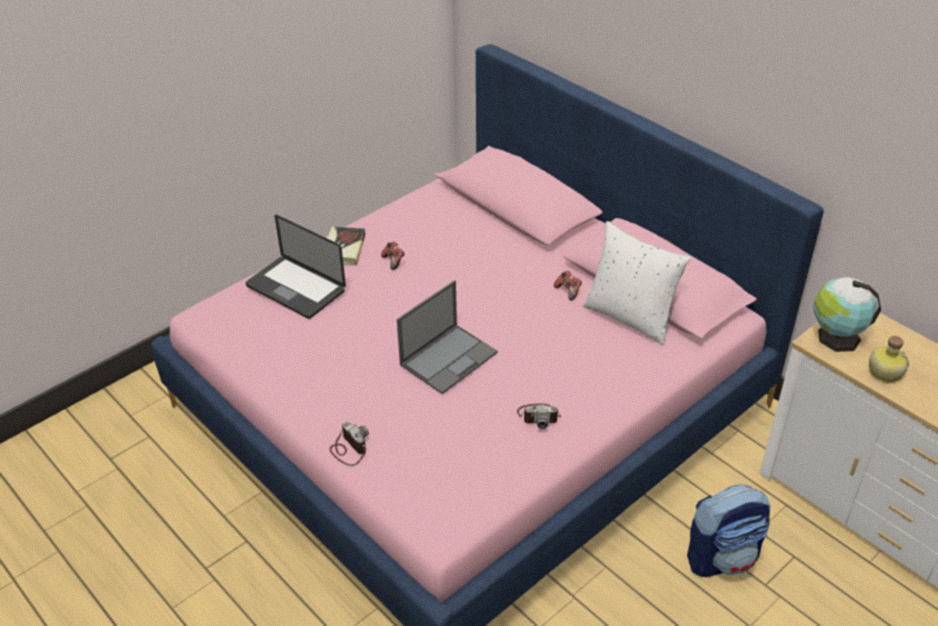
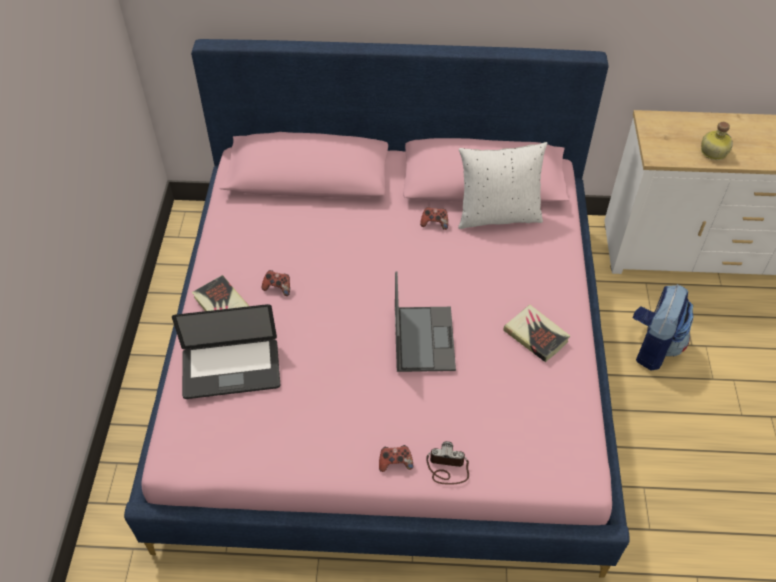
camera: 45 degrees left, 10 degrees up
camera [517,404,561,429] -> book [503,304,570,363]
globe [813,277,881,352] -> none
none -> game controller [379,445,413,472]

